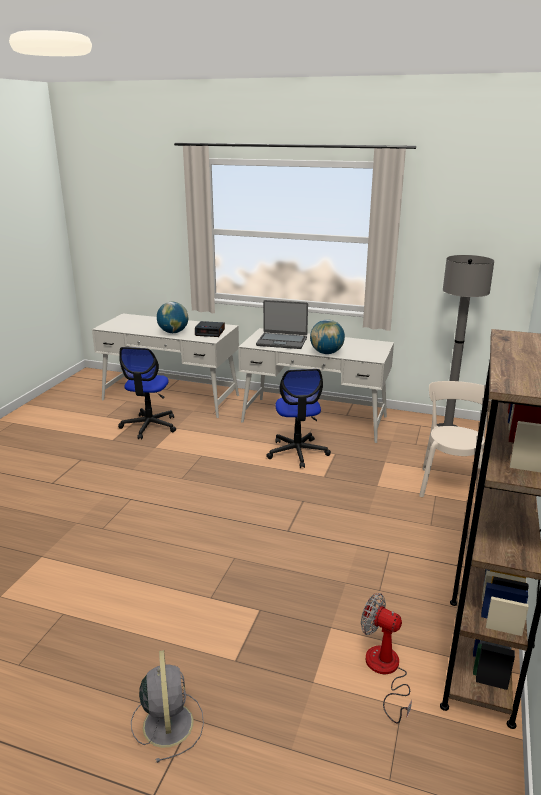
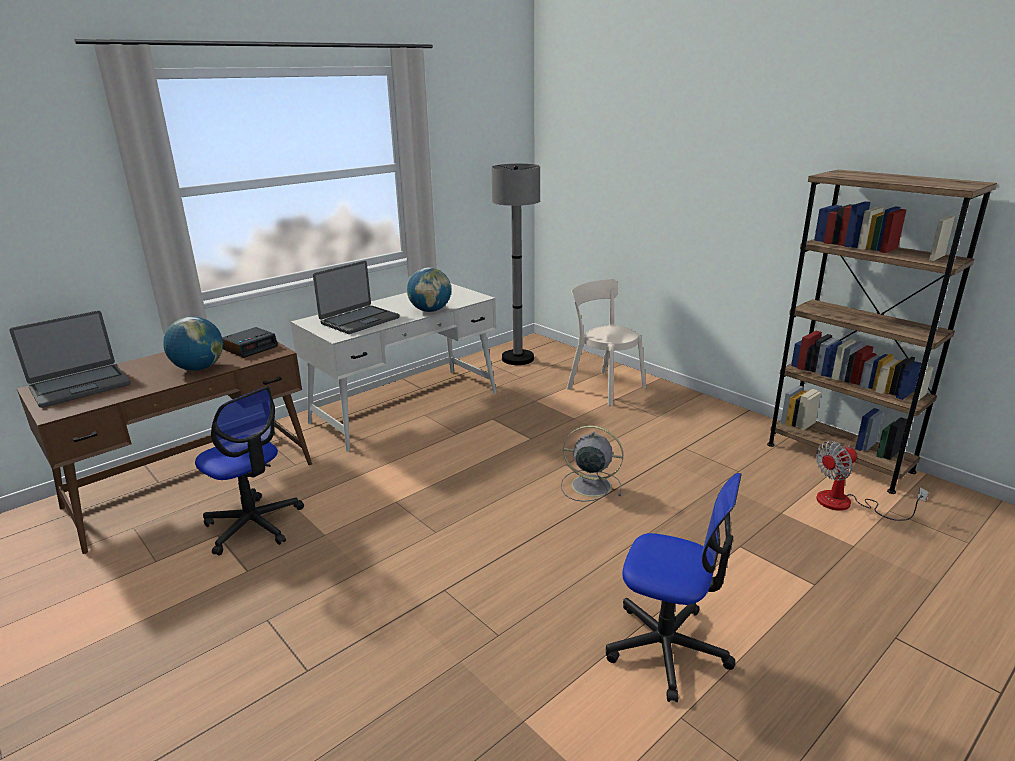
camera: 60 degrees left, 0 degrees up
white desk [92,313,239,418] -> brown desk [17,342,312,554]
grey fan [131,650,204,763] -> grey fan moved to [561,425,623,502]
office chair [266,369,331,468] -> office chair moved to [606,473,741,702]
none -> laptop [9,311,130,408]

